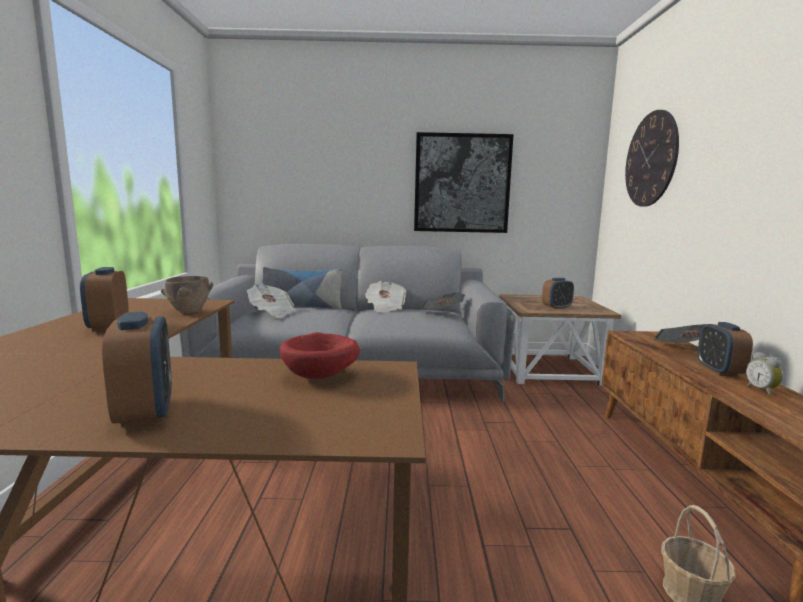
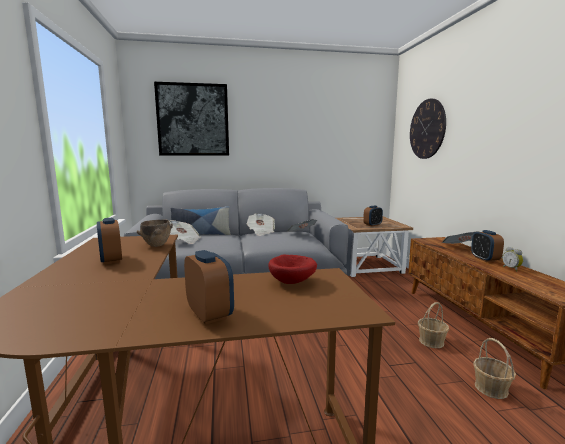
camera: 10 degrees left, 0 degrees up
picture [414,132,514,233] -> picture moved to [154,82,229,156]
none -> basket [418,302,449,348]

